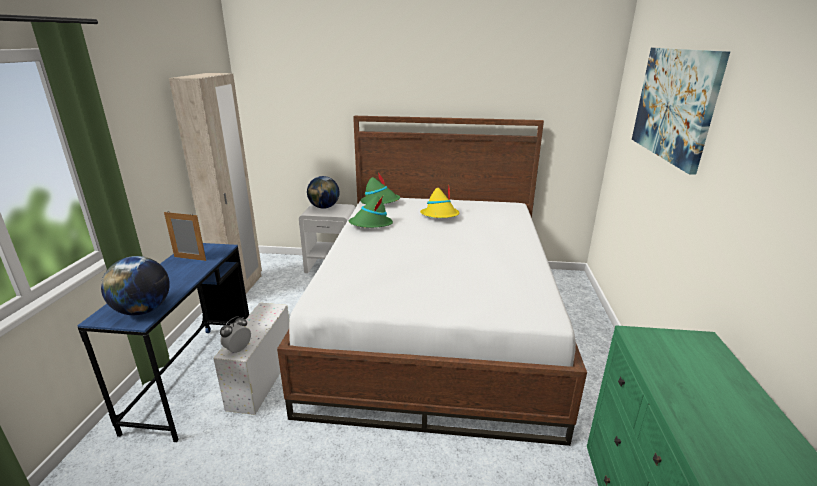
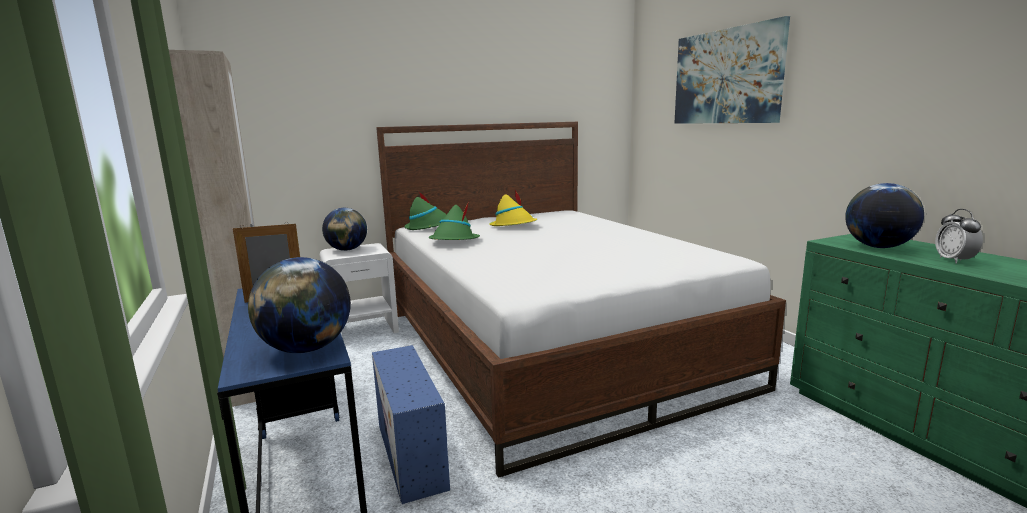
camera: 30 degrees left, 10 degrees down
white storage box [214,303,289,415] -> blue storage box [372,345,450,504]
alarm clock [220,316,251,353] -> alarm clock moved to [935,209,983,264]
none -> globe [845,183,924,248]

